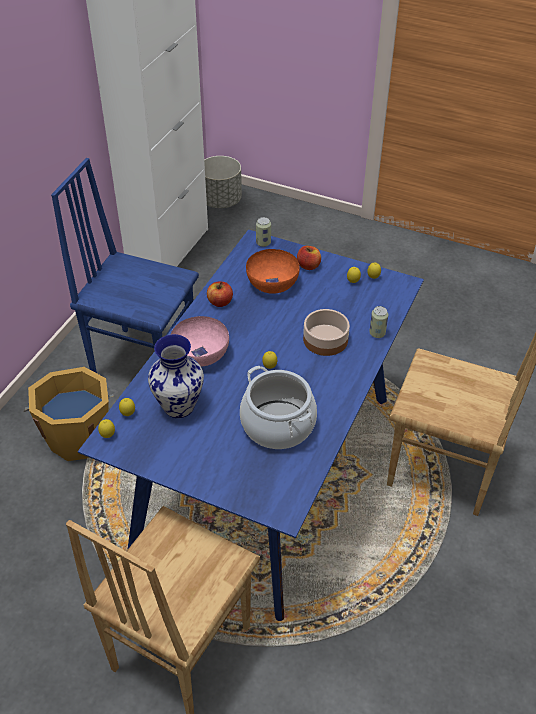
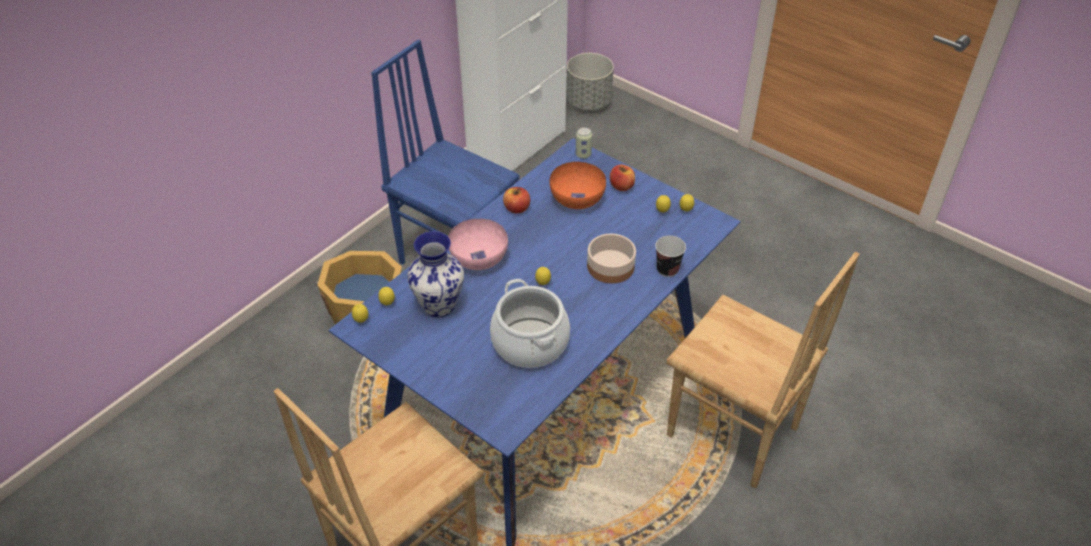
camera: 15 degrees right, 0 degrees up
can [369,306,388,338] -> cup [655,236,686,277]

